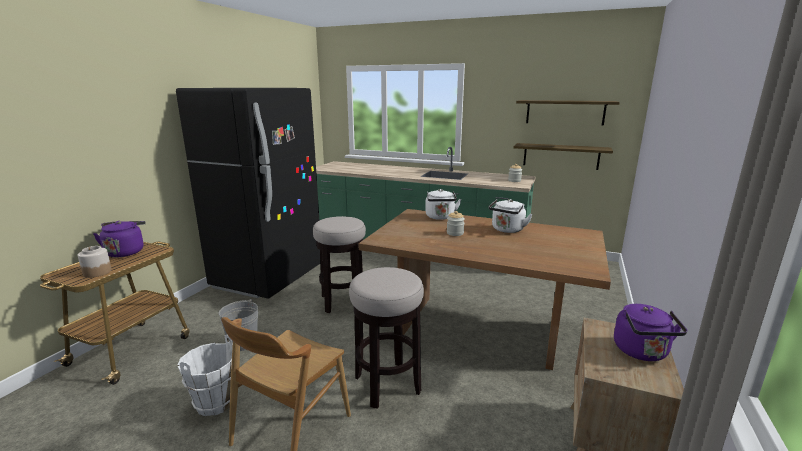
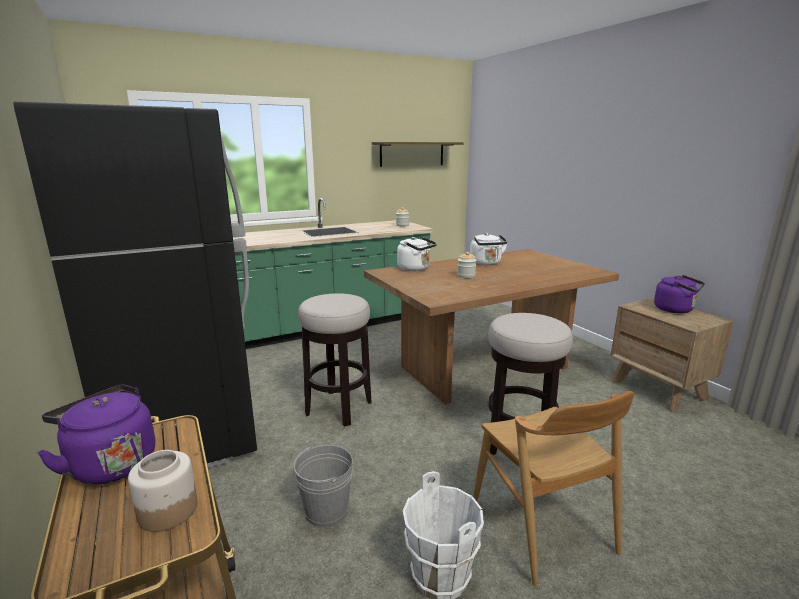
camera: 50 degrees left, 0 degrees up
shelf [514,143,613,170] -> none

